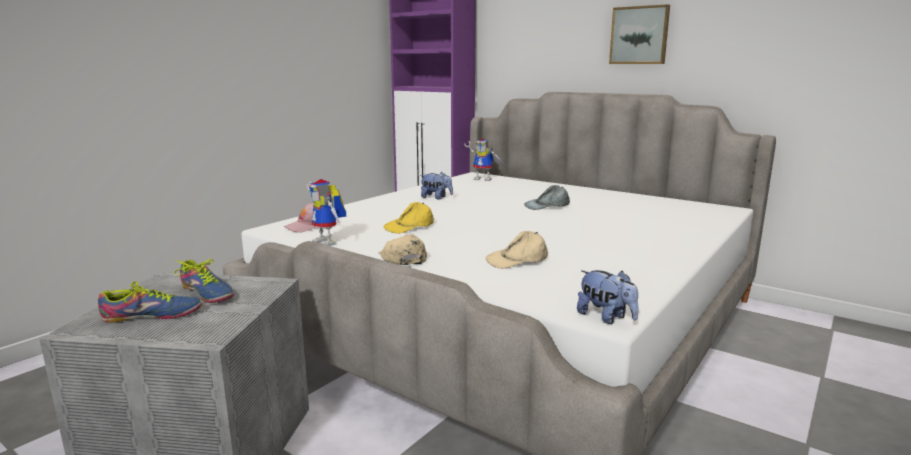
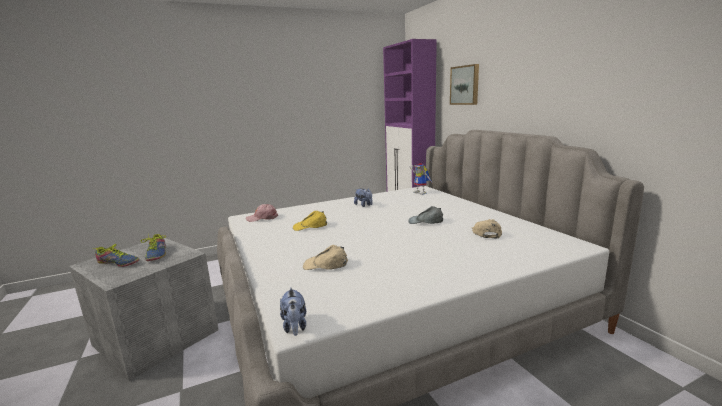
camera: 30 degrees right, 0 degrees up
toy robot [307,179,346,246] -> none
beige cap [378,234,427,265] -> beige cap moved to [472,219,502,239]
picture [609,4,670,64] -> picture moved to [450,64,479,105]

